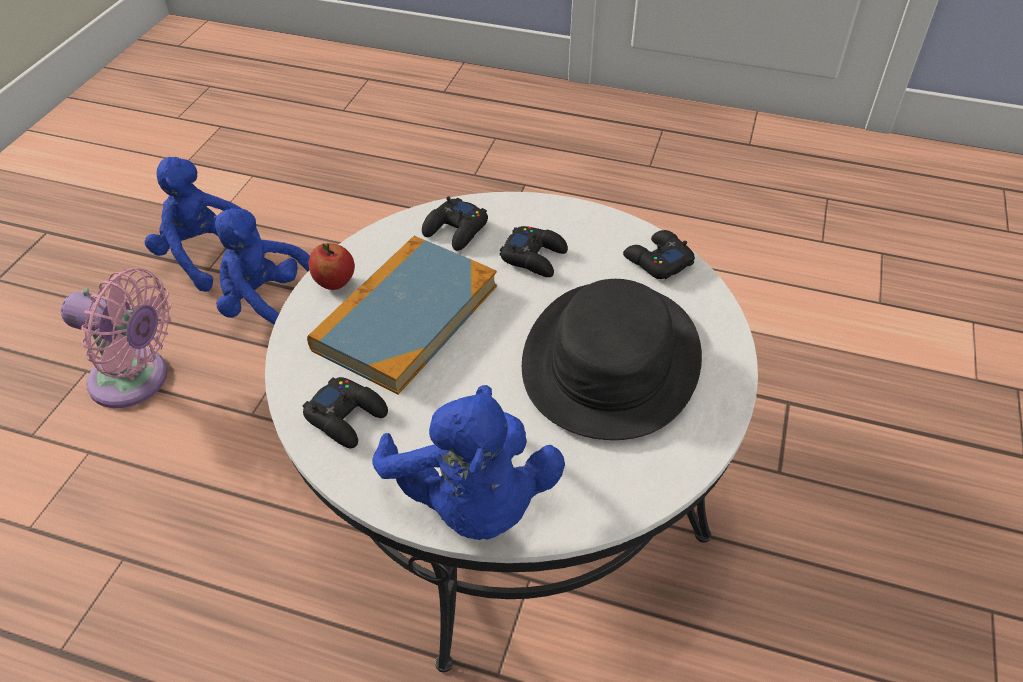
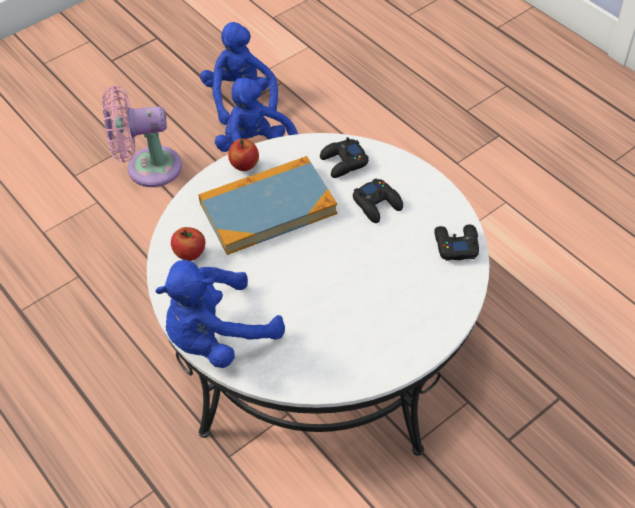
camera: 35 degrees right, 5 degrees up
pink fan [61,268,171,408] -> pink fan turned 120 degrees clockwise [103,86,182,187]
black game controller [302,377,388,448] -> apple [171,227,206,261]
blue plush toy [372,385,565,540] -> blue plush toy turned 45 degrees clockwise [155,260,285,368]
black hat [522,279,702,440] -> none

